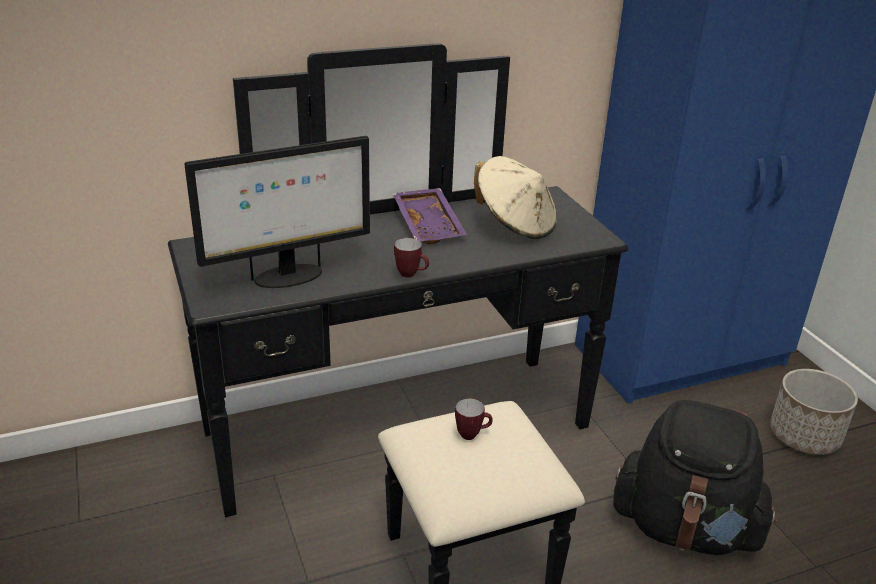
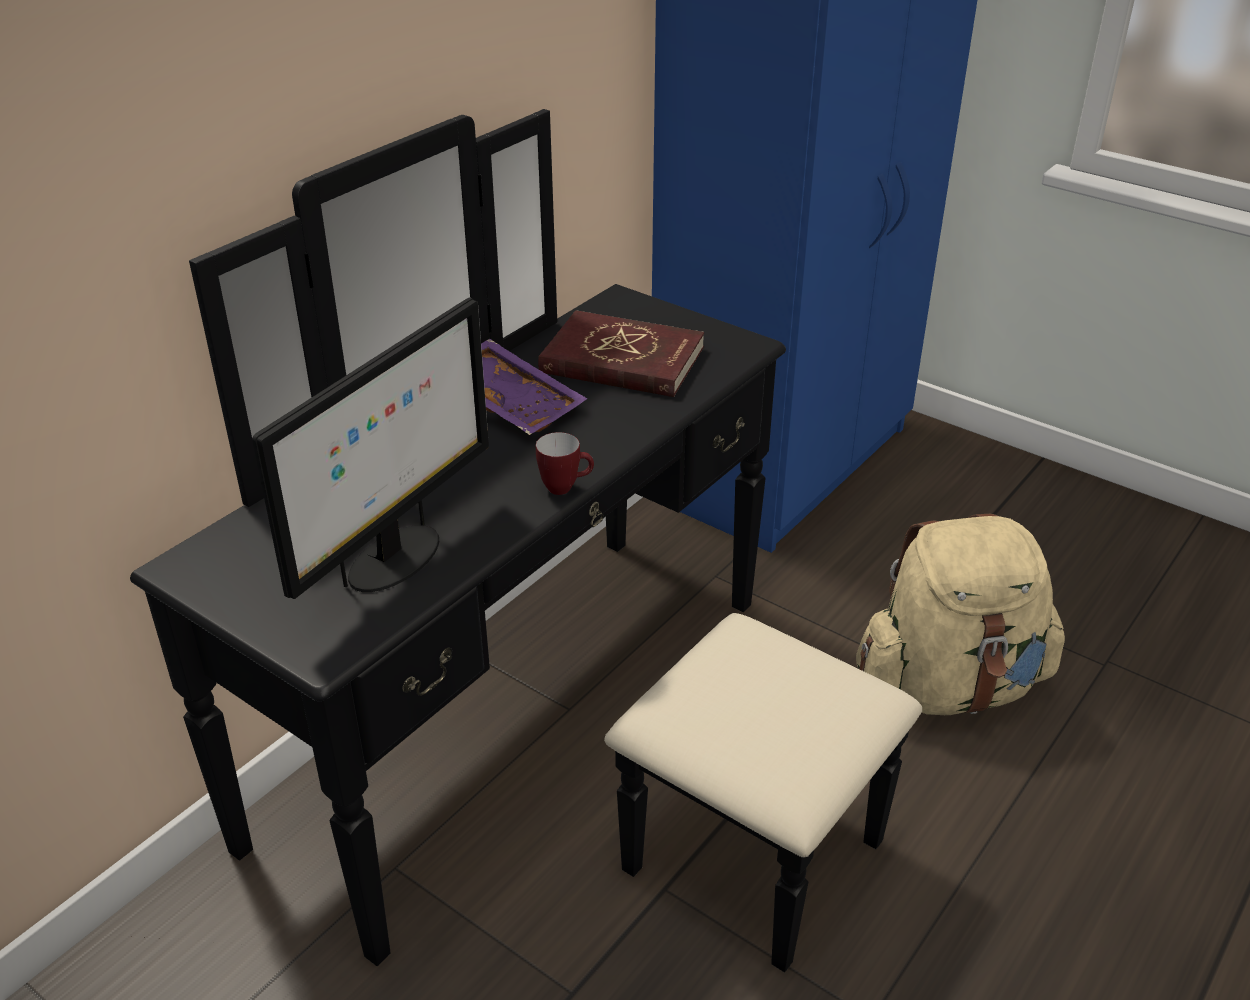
camera: 30 degrees left, 5 degrees up
mug [455,398,493,440] -> none
beige hat [474,156,557,239] -> red book [538,310,704,397]
black backpack [614,400,777,555] -> beige backpack [856,514,1065,715]
planter [770,369,858,455] -> none

